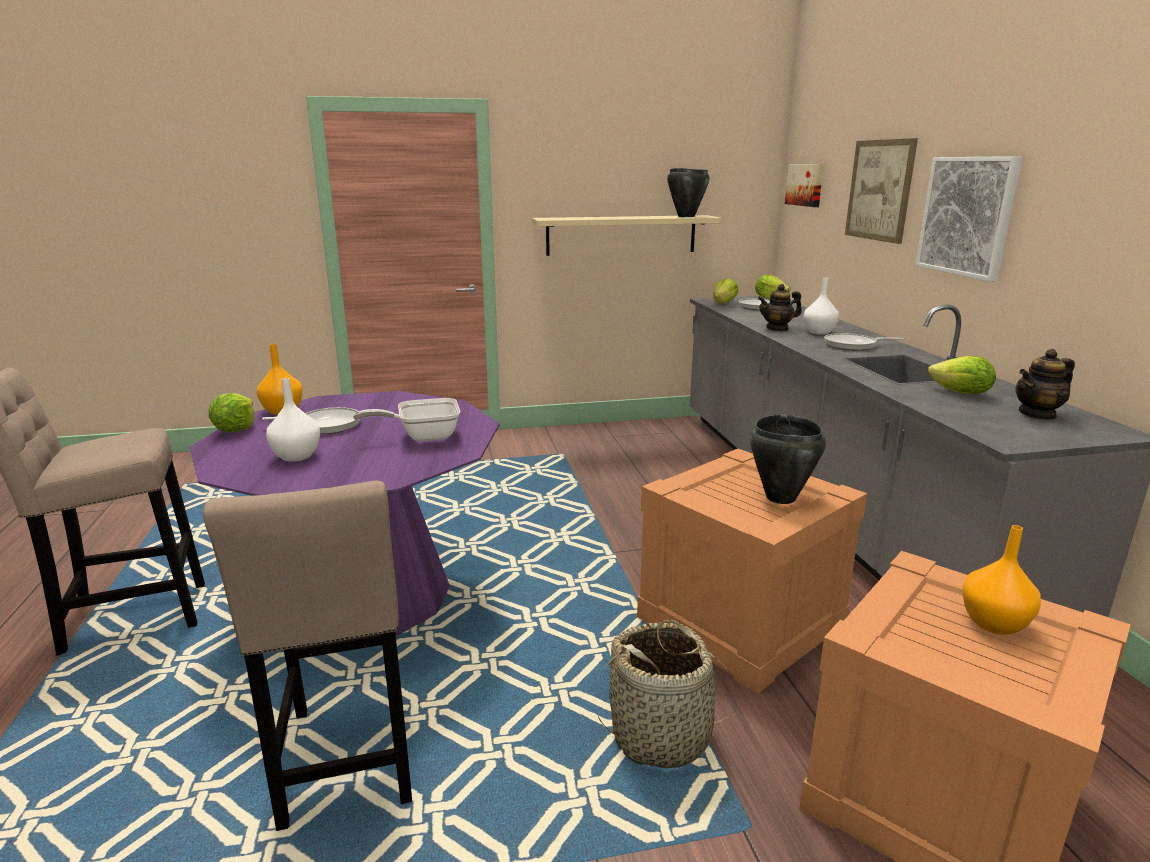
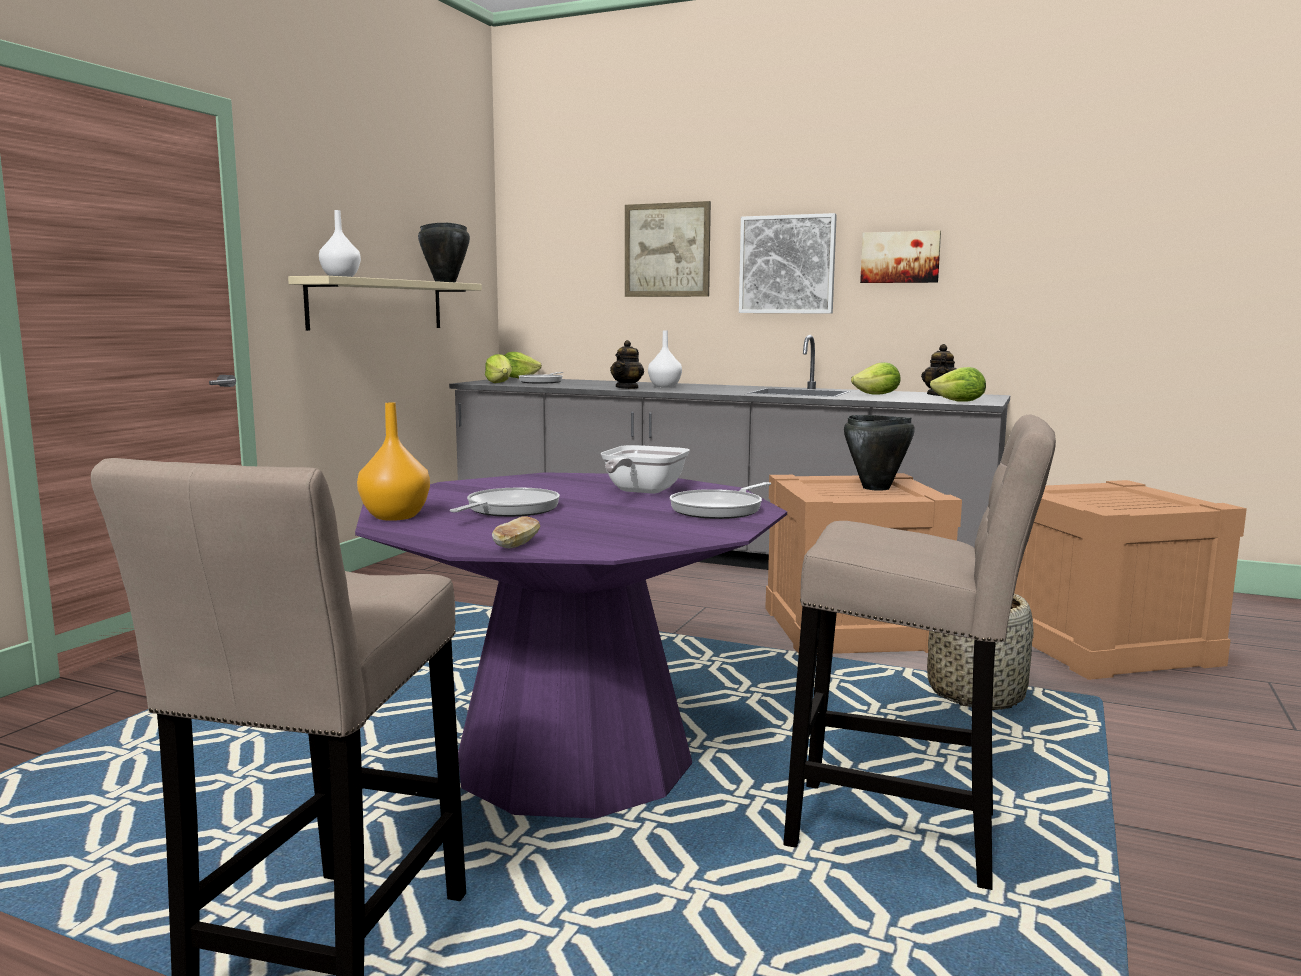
camera: 55 degrees left, 10 degrees down
lettuce [209,393,255,432] -> lettuce moved to [930,367,986,402]
white vase [266,378,320,461] -> white vase moved to [319,210,361,277]
picture [785,164,824,207] -> picture moved to [860,231,941,283]
frying pan [824,333,904,350] -> frying pan moved to [670,482,771,519]
orange vase [962,525,1041,635] -> none
none -> bread [492,516,540,549]

